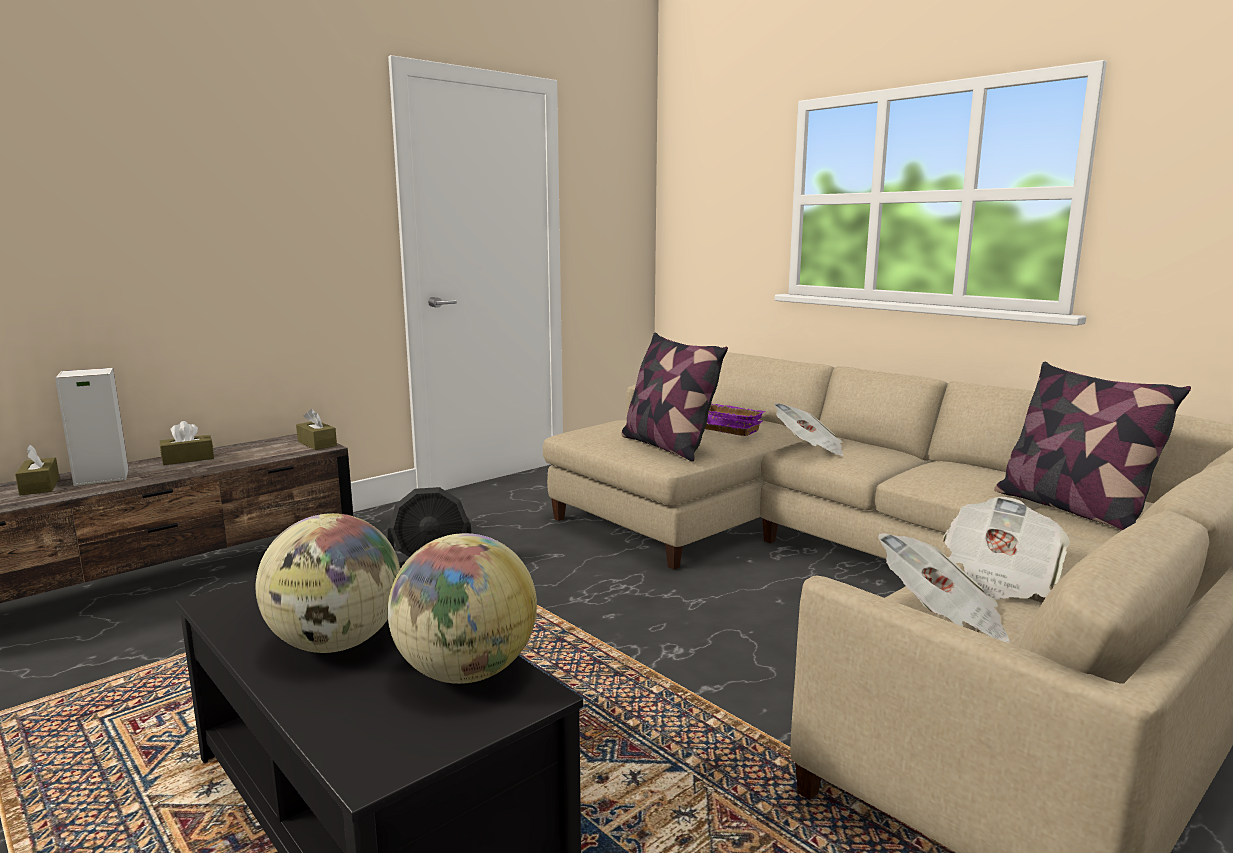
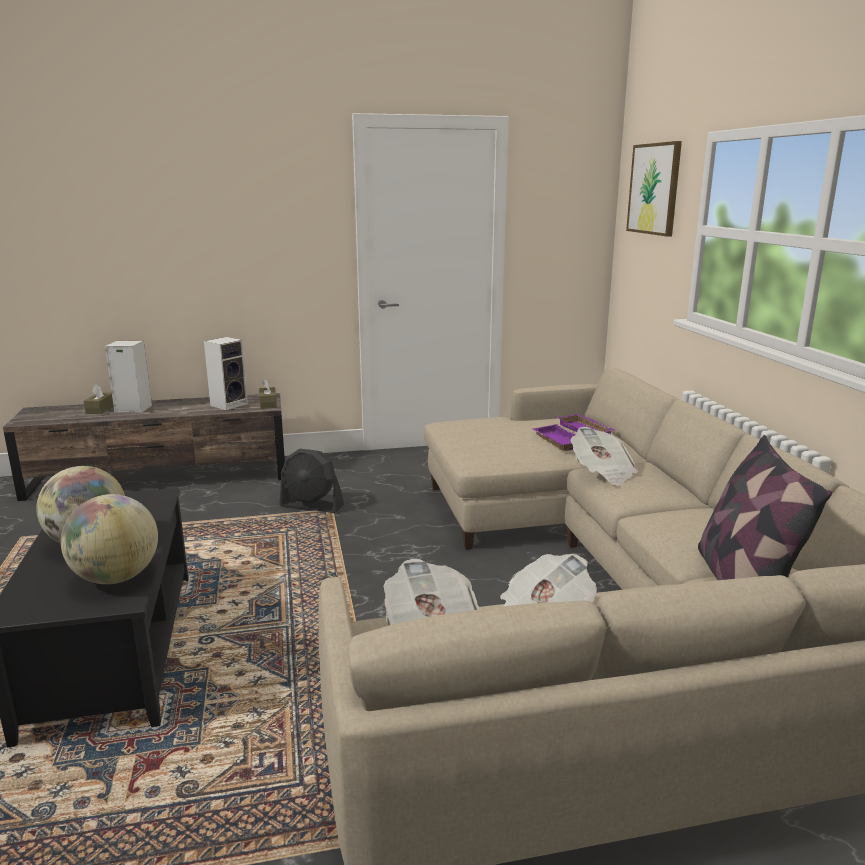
camera: 30 degrees right, 5 degrees up
brown tissue box [160,421,214,465] -> none
pillow [621,332,728,461] -> none
none -> speaker [204,337,248,410]
none -> picture [626,141,682,236]

